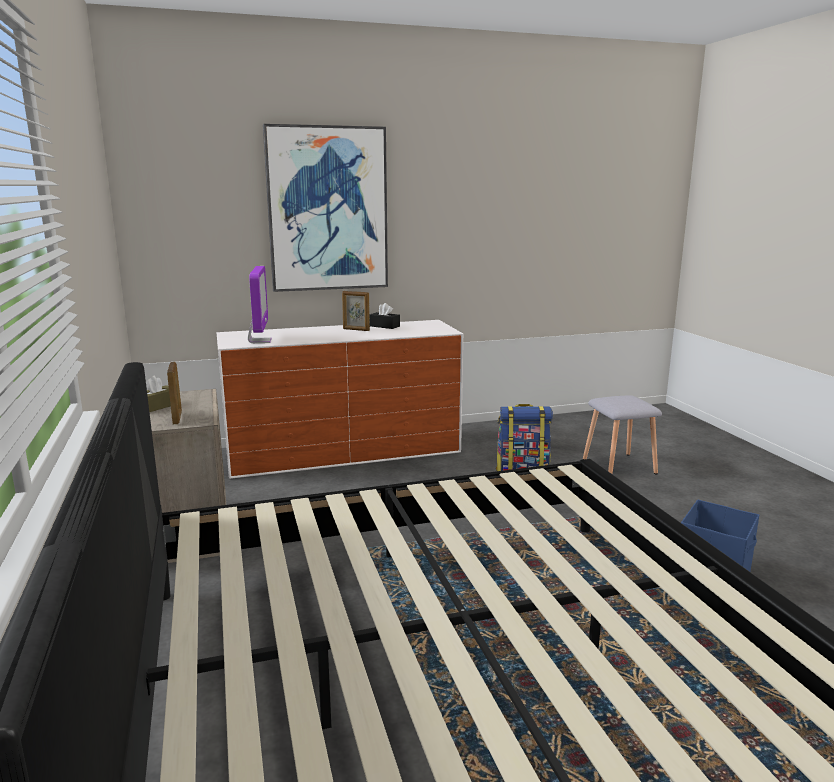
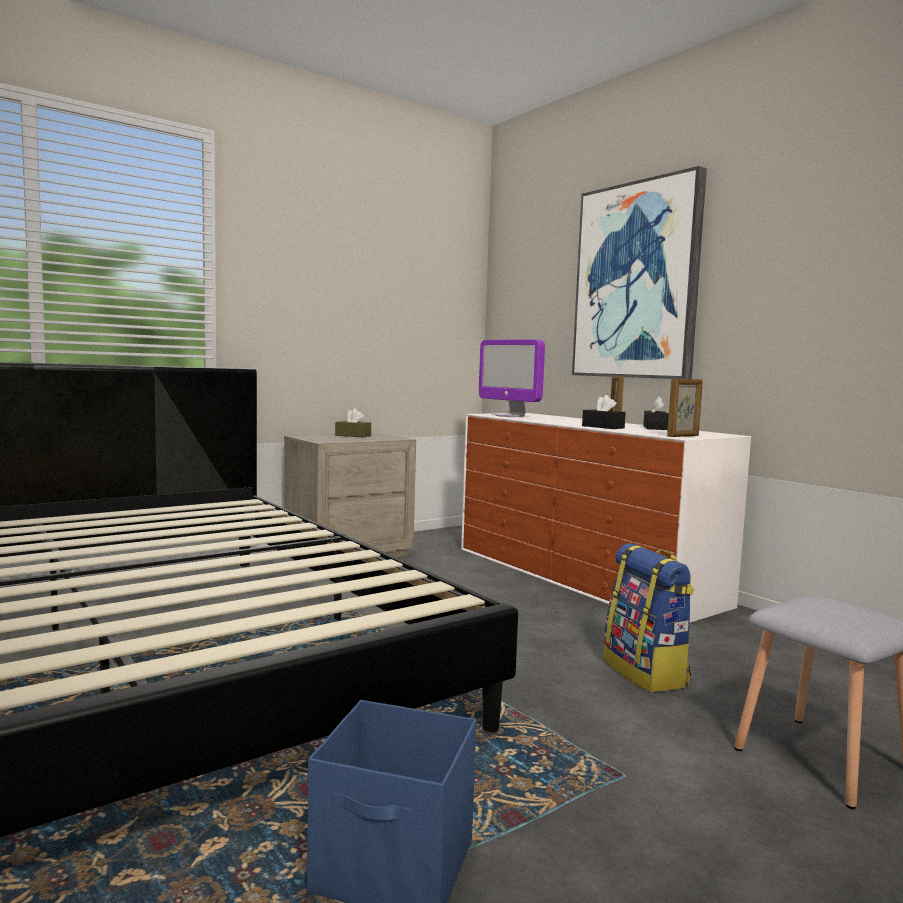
camera: 70 degrees right, 10 degrees down
picture frame [167,362,182,424] -> picture frame moved to [667,379,703,437]
monitor [248,266,272,343] -> monitor turned 75 degrees clockwise [479,339,545,417]
none -> black tissue box [582,395,626,429]

